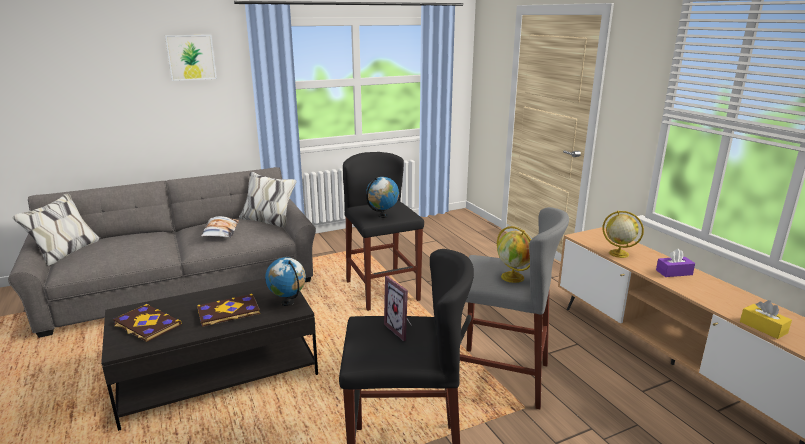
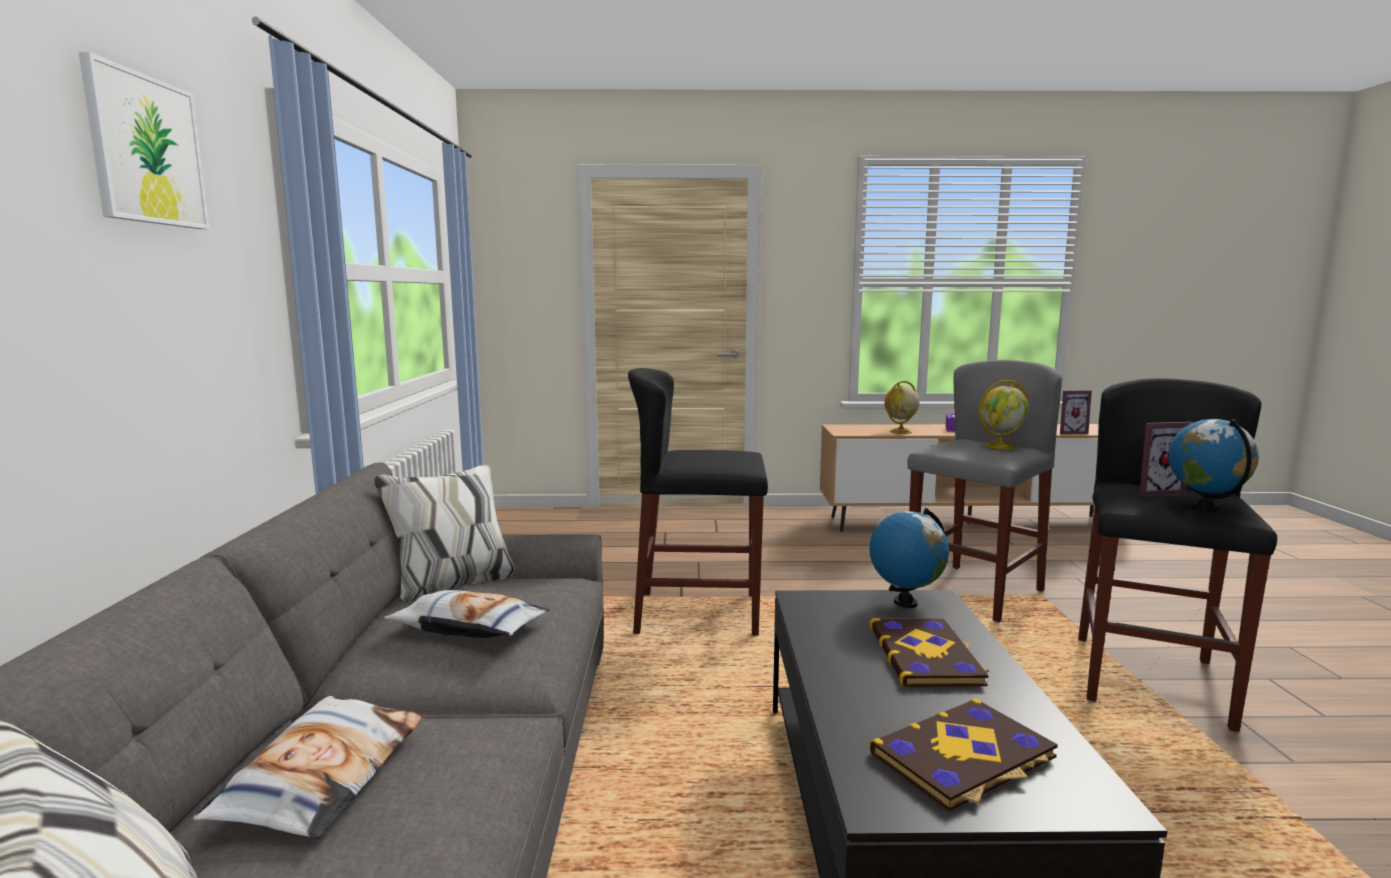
camera: 65 degrees left, 10 degrees down
globe [366,177,399,218] -> globe moved to [1168,419,1259,512]
yellow tissue box [740,300,792,339] -> picture frame [1060,390,1092,435]
none -> pillow [193,696,423,840]

